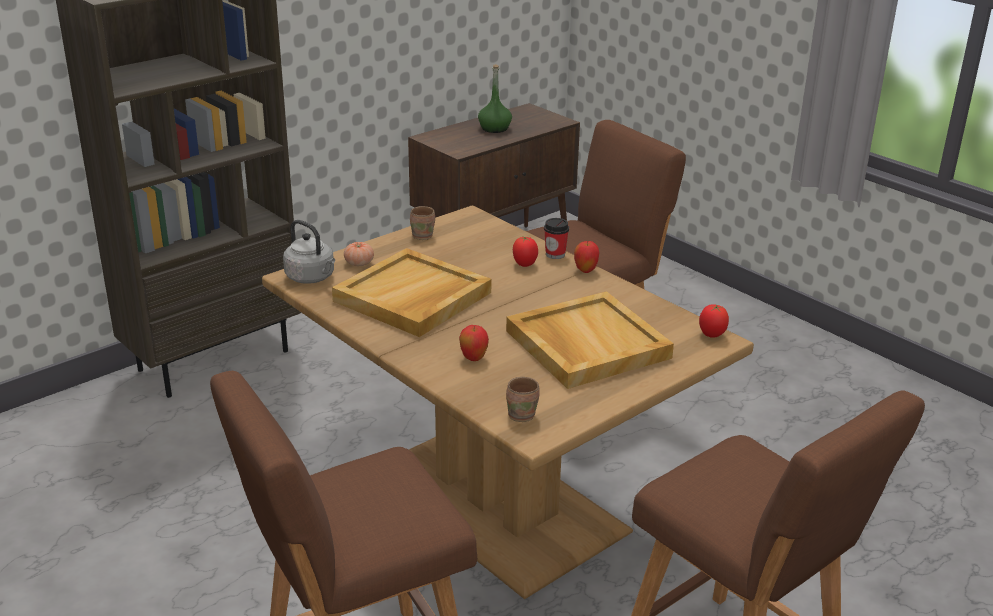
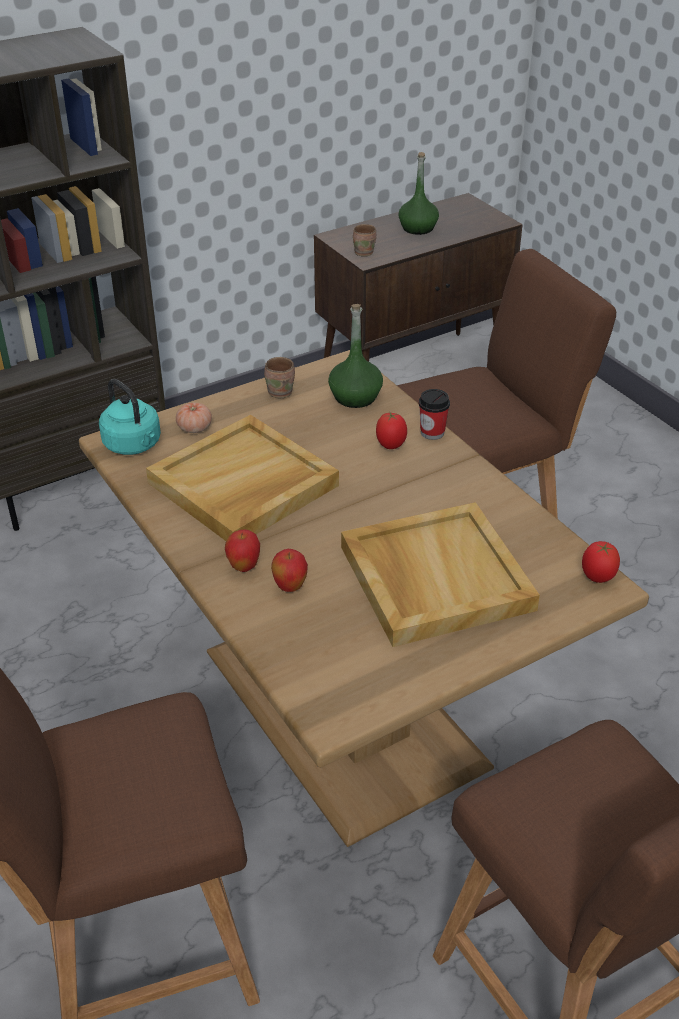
camera: 10 degrees right, 10 degrees up
grey kettle [283,220,335,284] -> turquoise kettle [99,379,161,455]
brown mug [506,377,540,422] -> brown mug moved to [353,224,376,257]
apple [574,241,600,273] -> apple moved to [225,529,260,572]
none -> green bottle [328,304,383,408]

